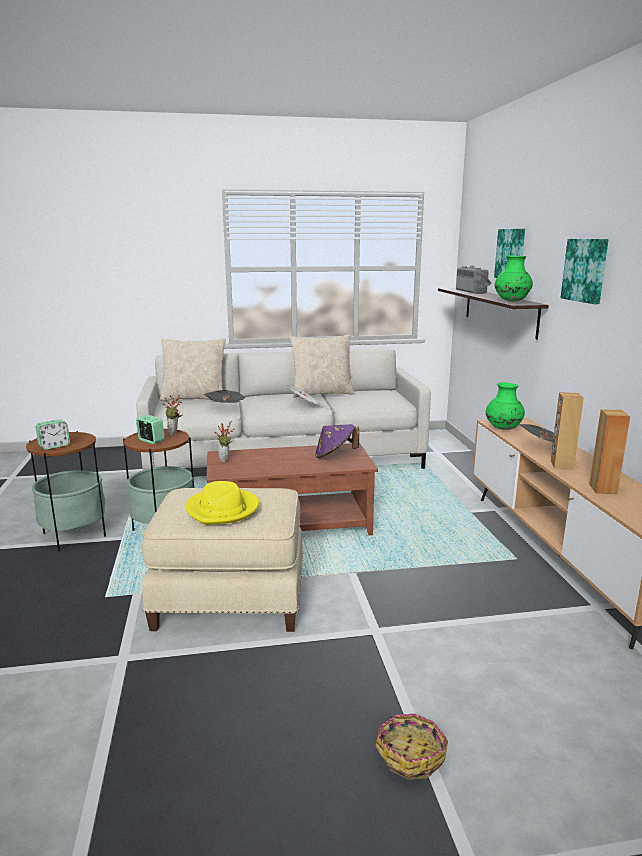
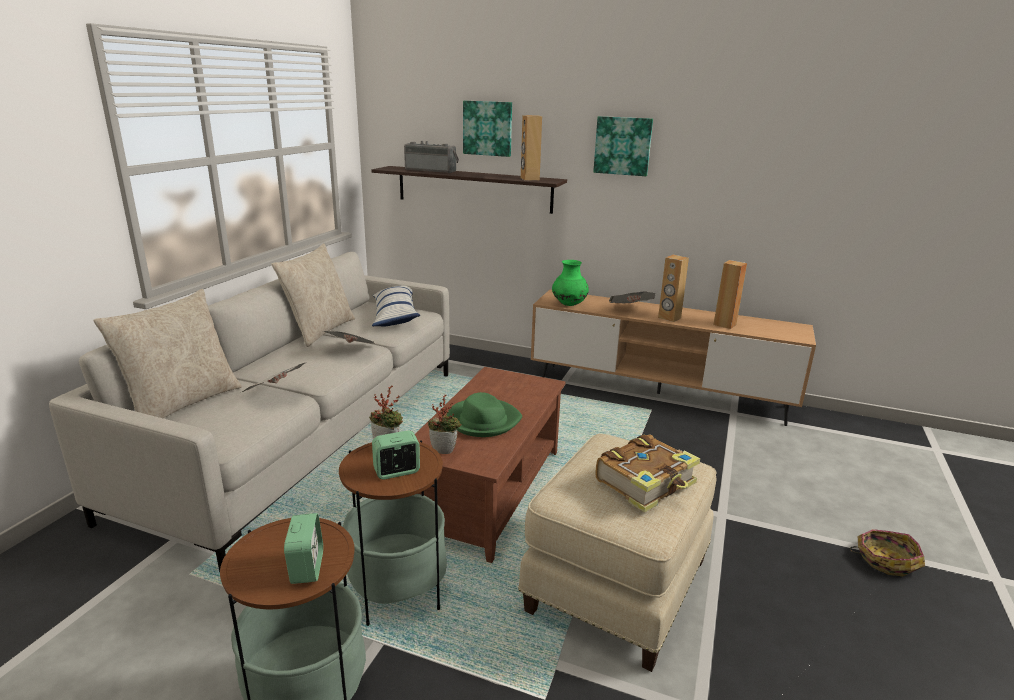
camera: 60 degrees left, 5 degrees up
yellow hat [186,481,259,525] -> book [596,434,700,513]
purple hat [315,424,359,458] -> none
green vase [495,255,533,302] -> brown speaker [521,115,542,181]
none -> pillow [372,286,420,327]
none -> green hat [447,392,522,437]

